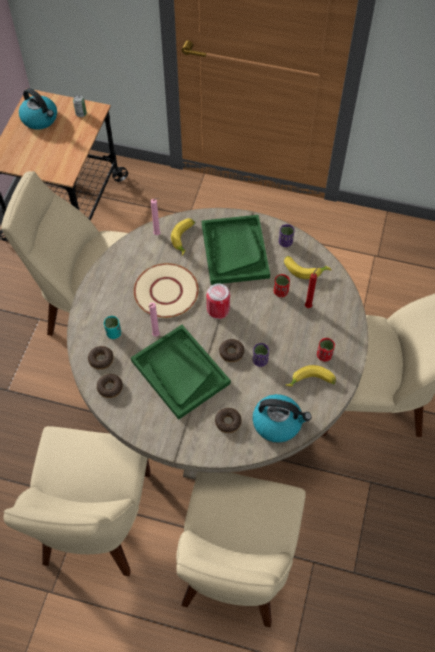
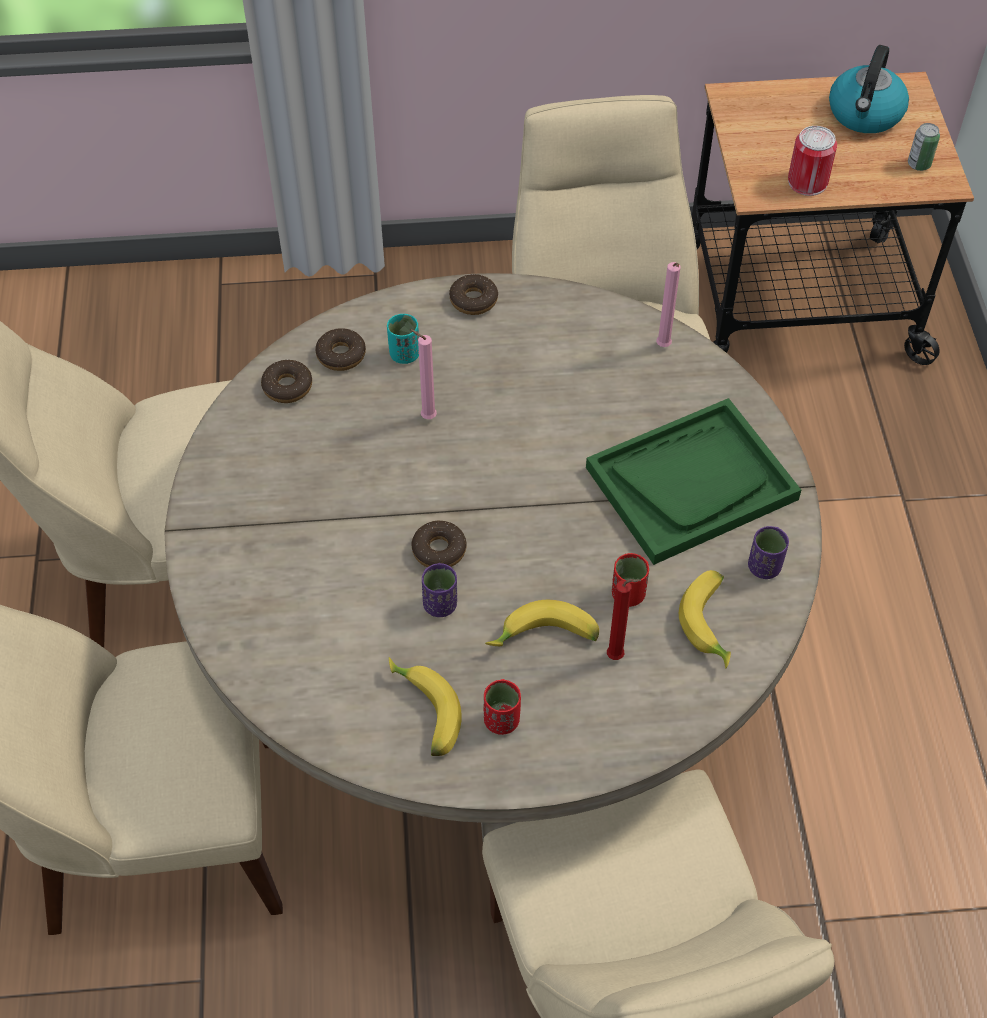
camera: 70 degrees right, 5 degrees down
green tray [131,325,231,420] -> none
beige plate [134,263,199,318] -> none
banana [171,218,195,256] -> banana moved to [485,600,599,646]
can [207,283,230,319] -> can moved to [788,126,837,196]
donut [215,408,242,433] -> donut moved to [449,274,498,315]
kettle [253,394,312,443] -> none

